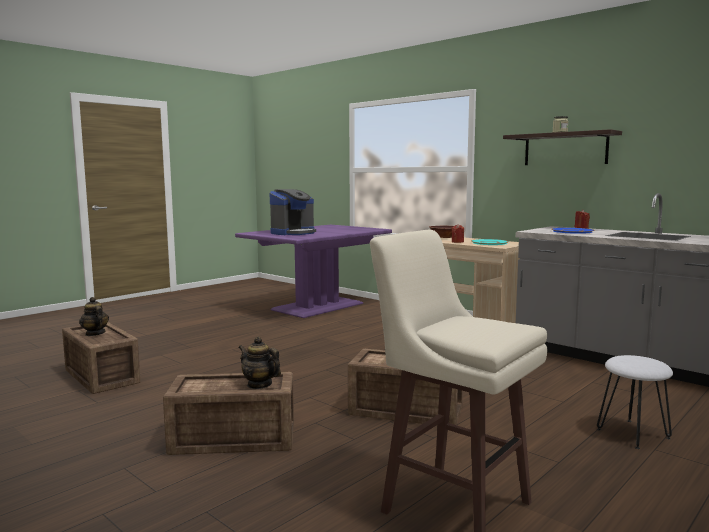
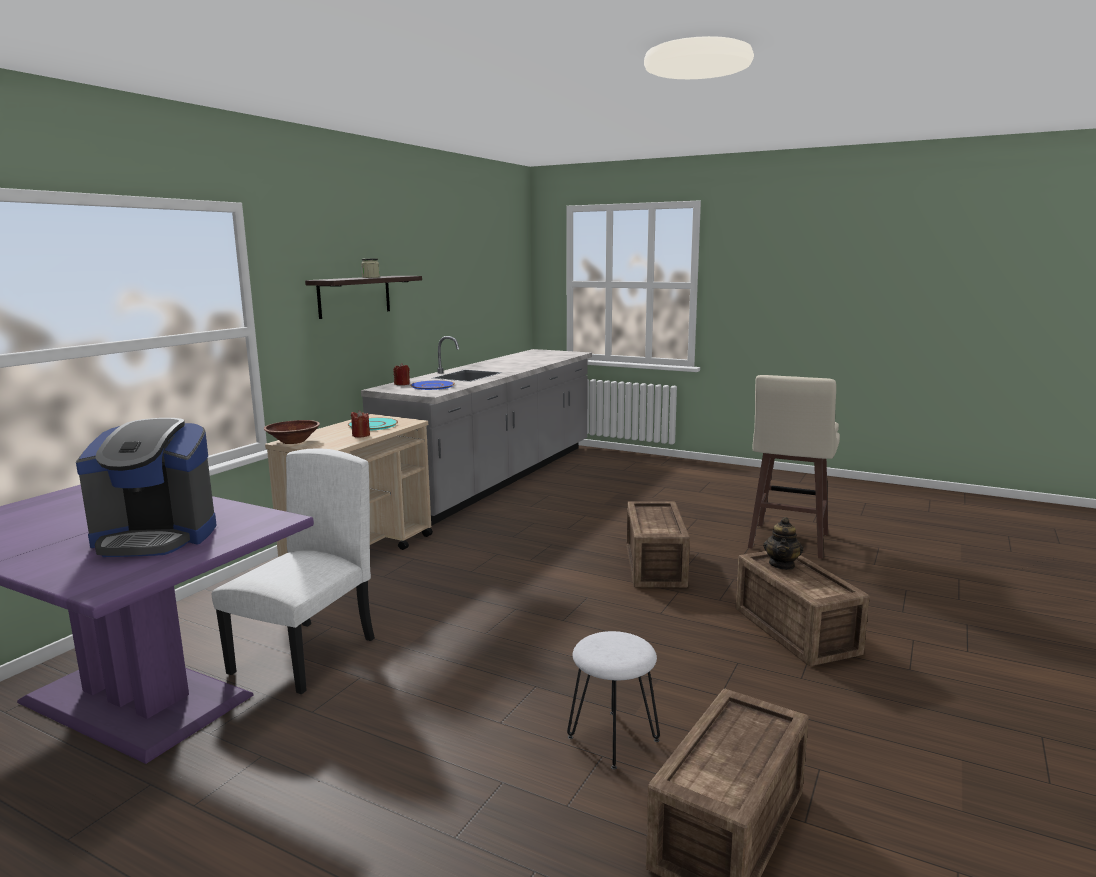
camera: 105 degrees left, 5 degrees up
teapot [79,297,109,336] -> none
coffee machine [270,189,316,235] -> coffee machine turned 150 degrees clockwise [76,418,216,557]
white stool [597,355,673,449] -> white stool moved to [567,631,660,770]
none -> white chair [212,448,375,694]

